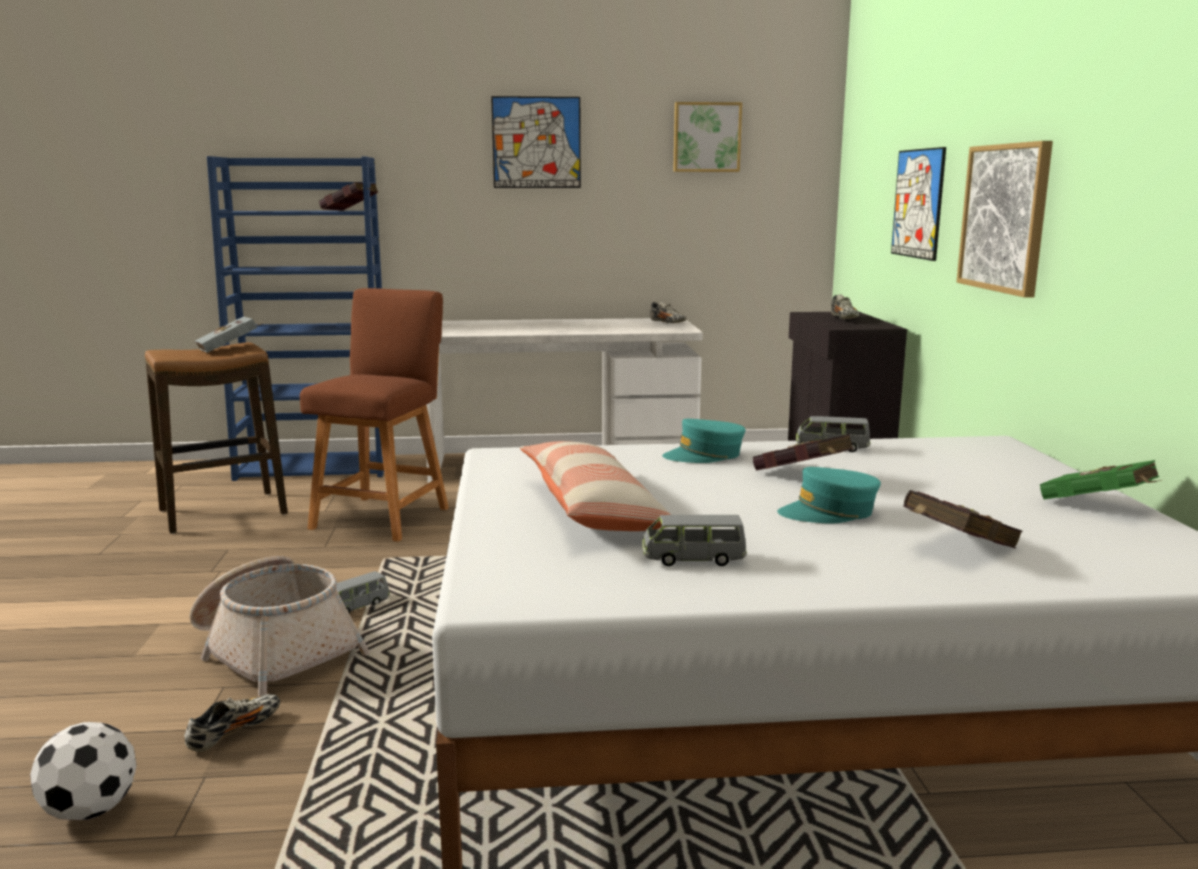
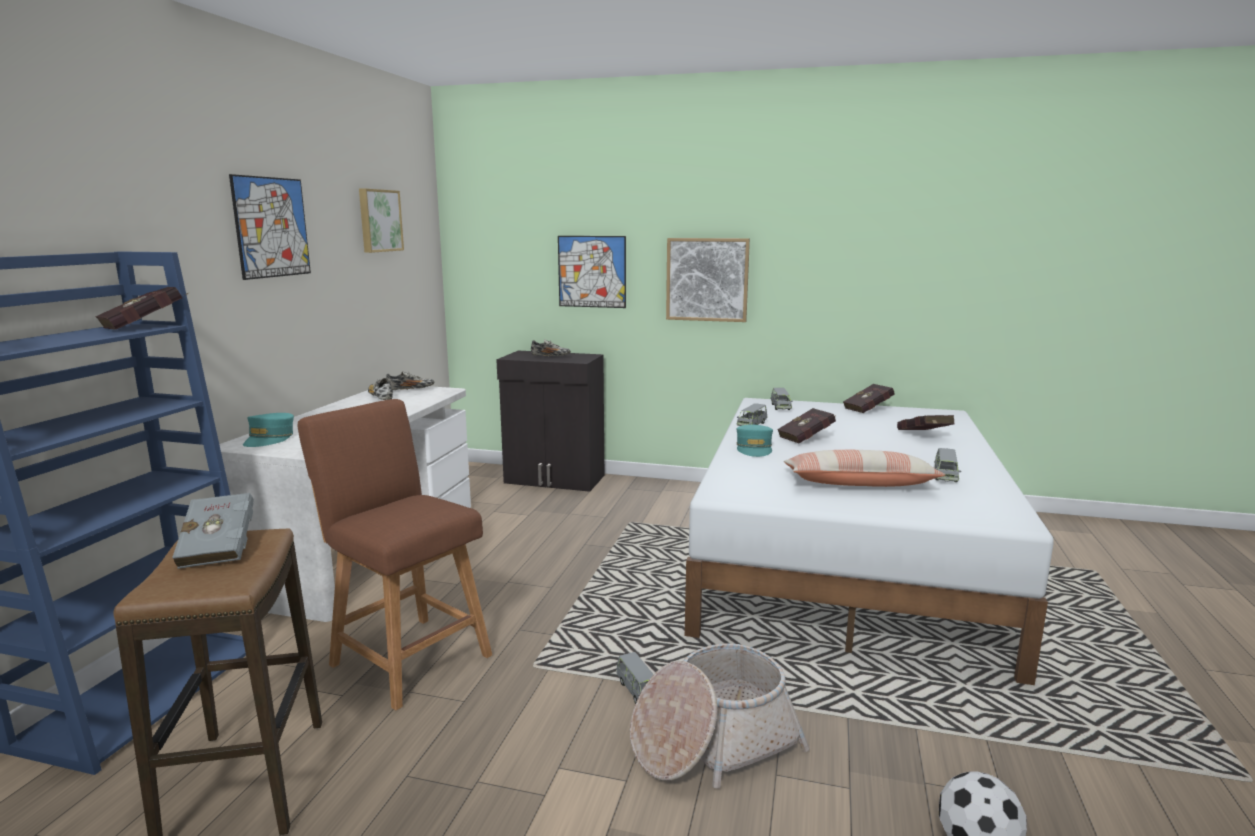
camera: 70 degrees left, 0 degrees up
shoe [185,694,280,752] -> shoe moved to [368,378,393,400]
turquoise cap [777,467,881,524] -> turquoise cap moved to [243,413,294,447]
green book [1040,460,1163,499] -> red book [843,384,895,413]
none -> grey toy car [771,388,793,410]

